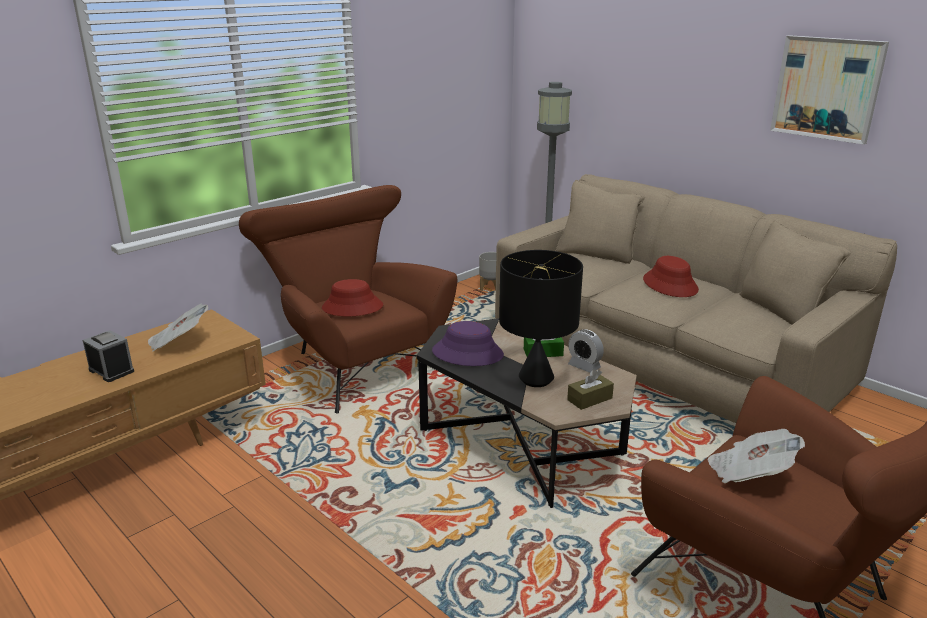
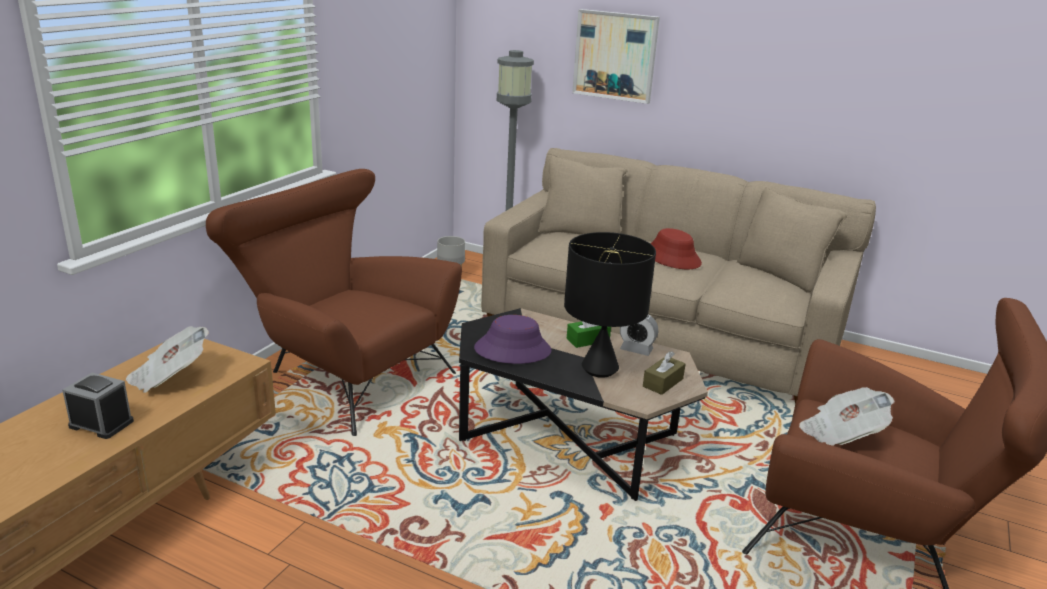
camera: 20 degrees left, 0 degrees up
red hat [322,279,383,316] -> none
picture [770,35,889,145] -> picture moved to [572,9,660,104]

